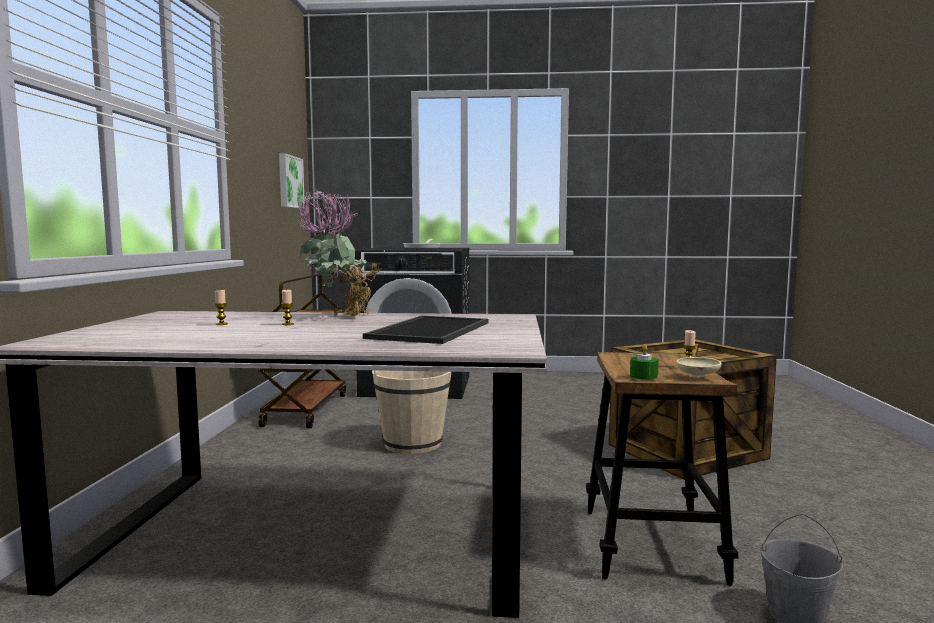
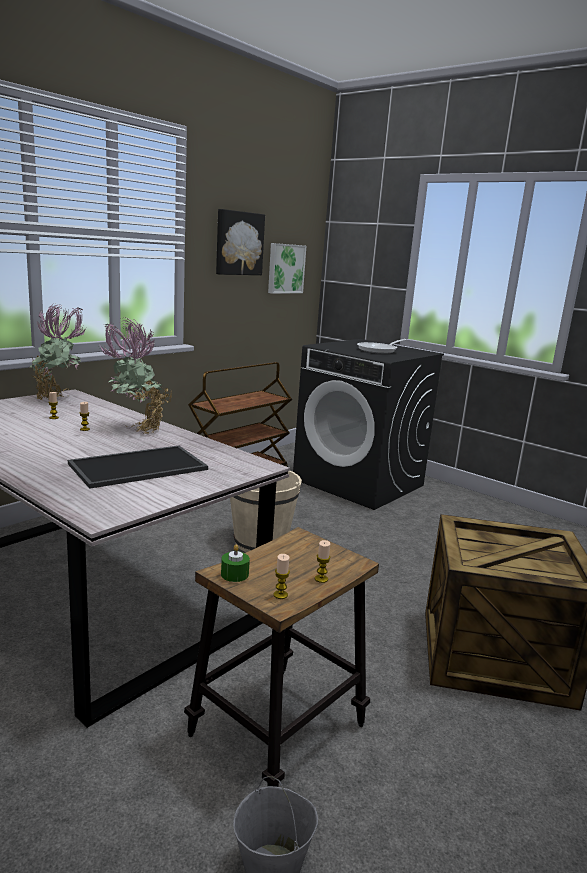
camera: 35 degrees right, 10 degrees up
beige bowl [676,357,722,378] -> candle [273,554,290,599]
none -> potted plant [30,305,86,400]
none -> picture [216,209,265,275]

